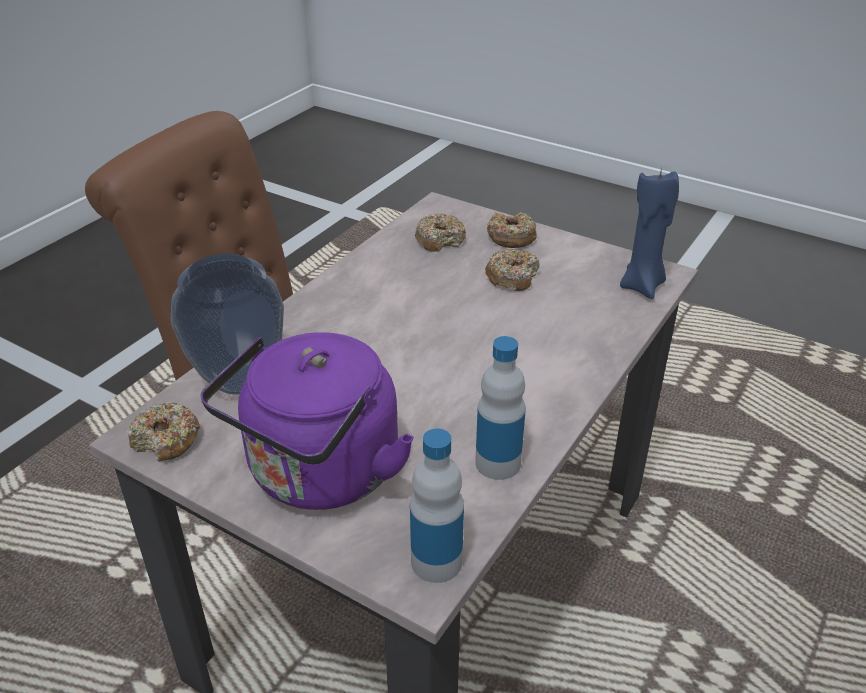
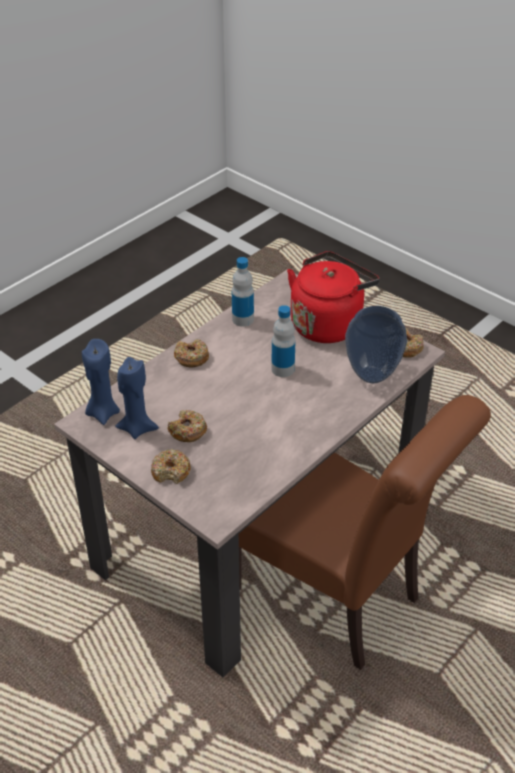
camera: 170 degrees left, 5 degrees up
purple kettle [201,332,414,510] -> red kettle [287,251,379,343]
bottle [410,428,464,583] -> bottle moved to [271,305,296,377]
donut [415,213,466,252] -> donut moved to [174,339,209,367]
none -> blue candle [115,357,159,439]

